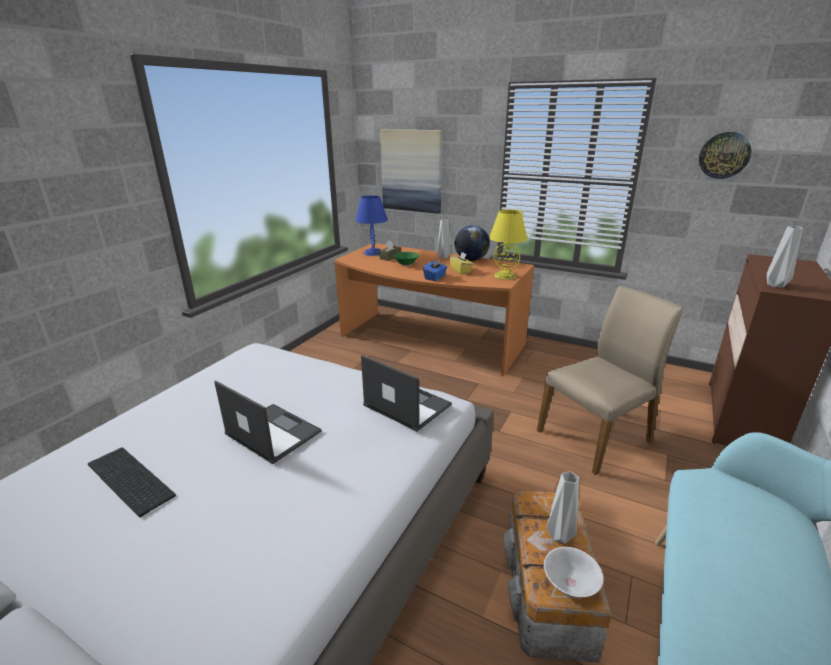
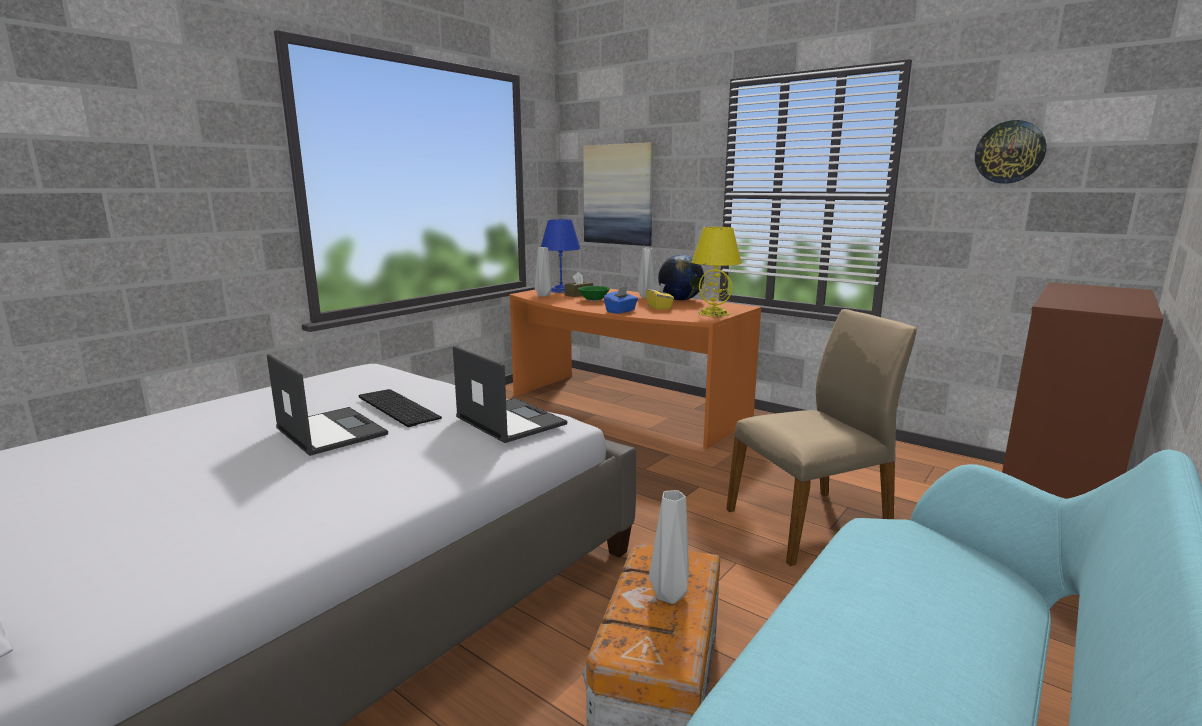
camera: 10 degrees right, 10 degrees down
keyboard [88,447,176,517] -> keyboard moved to [359,389,442,427]
white bowl [544,547,603,598] -> none
grey vase [767,226,803,288] -> grey vase moved to [535,247,552,297]

